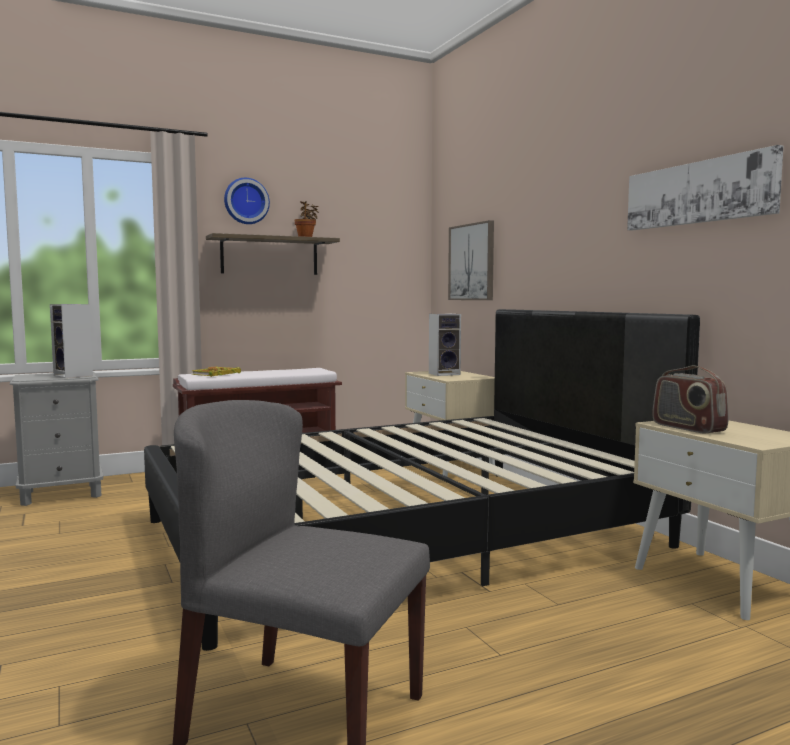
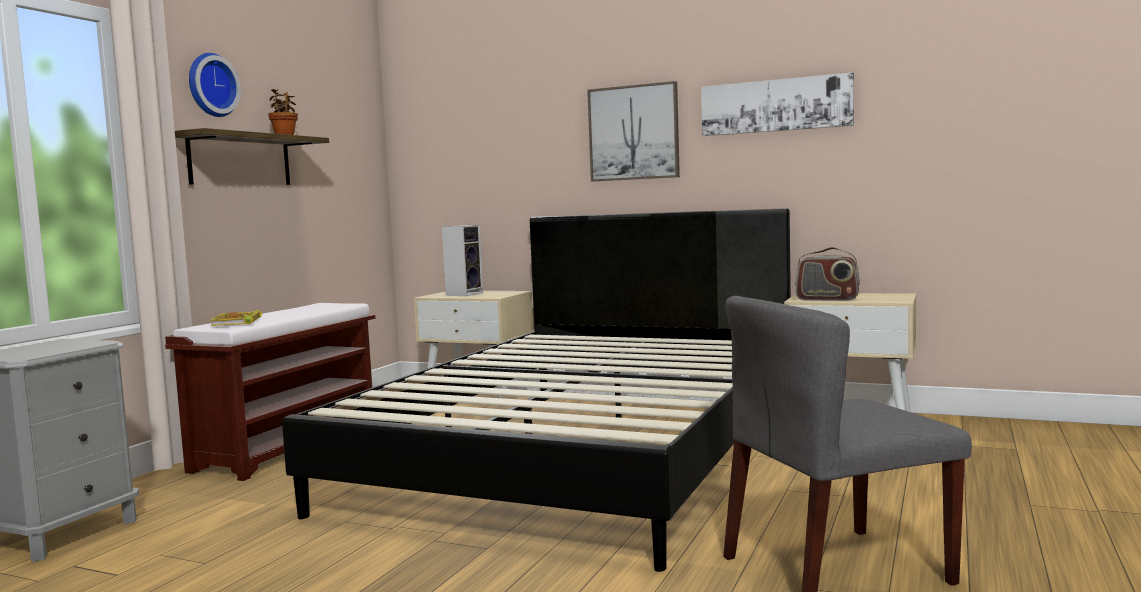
camera: 40 degrees left, 0 degrees up
speaker [50,304,93,378] -> none
picture [448,220,494,300] -> picture moved to [587,81,680,181]

